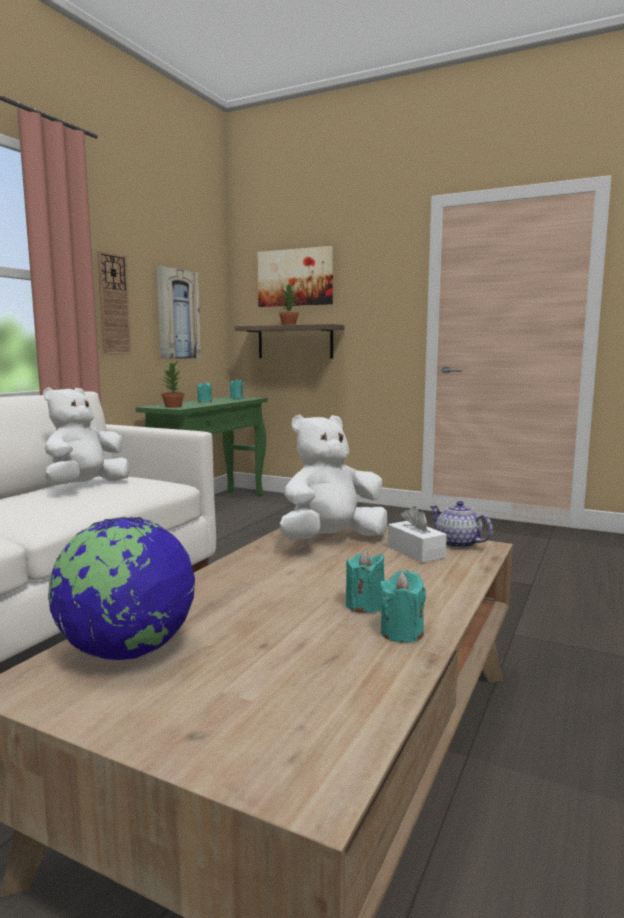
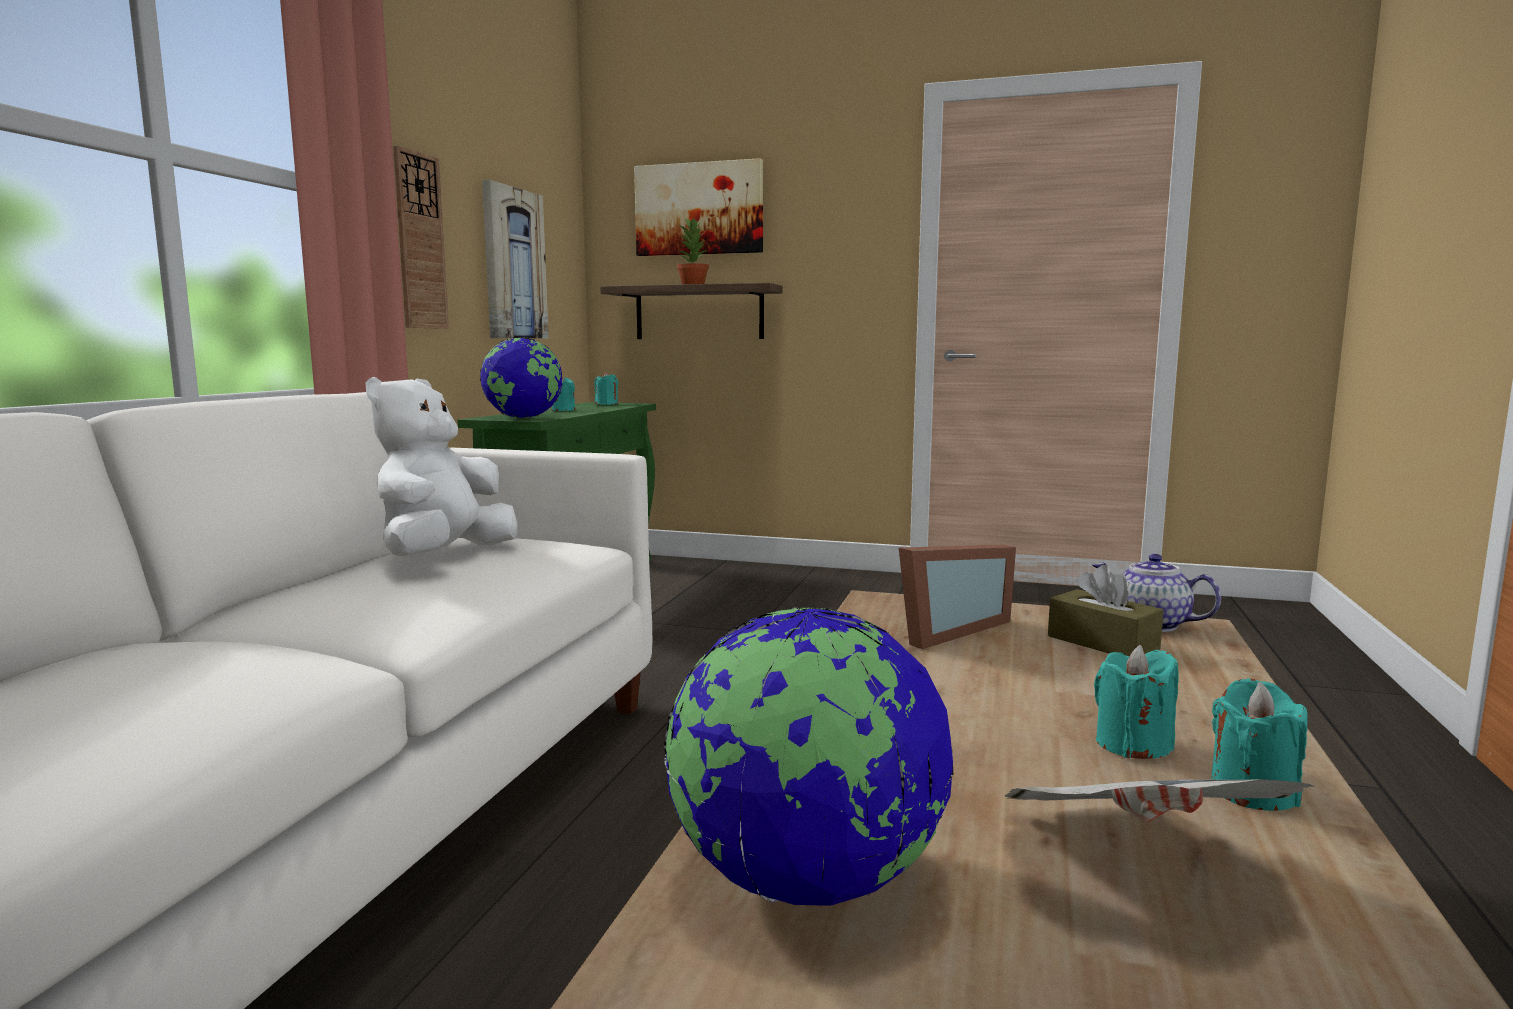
camera: 10 degrees left, 0 degrees up
potted plant [161,360,184,408] -> globe [480,337,563,418]
white plush toy [280,415,387,540] -> picture frame [899,544,1016,649]
white tissue box [388,506,447,563] -> brown tissue box [1048,565,1164,656]
none -> newspaper [1005,779,1314,822]

